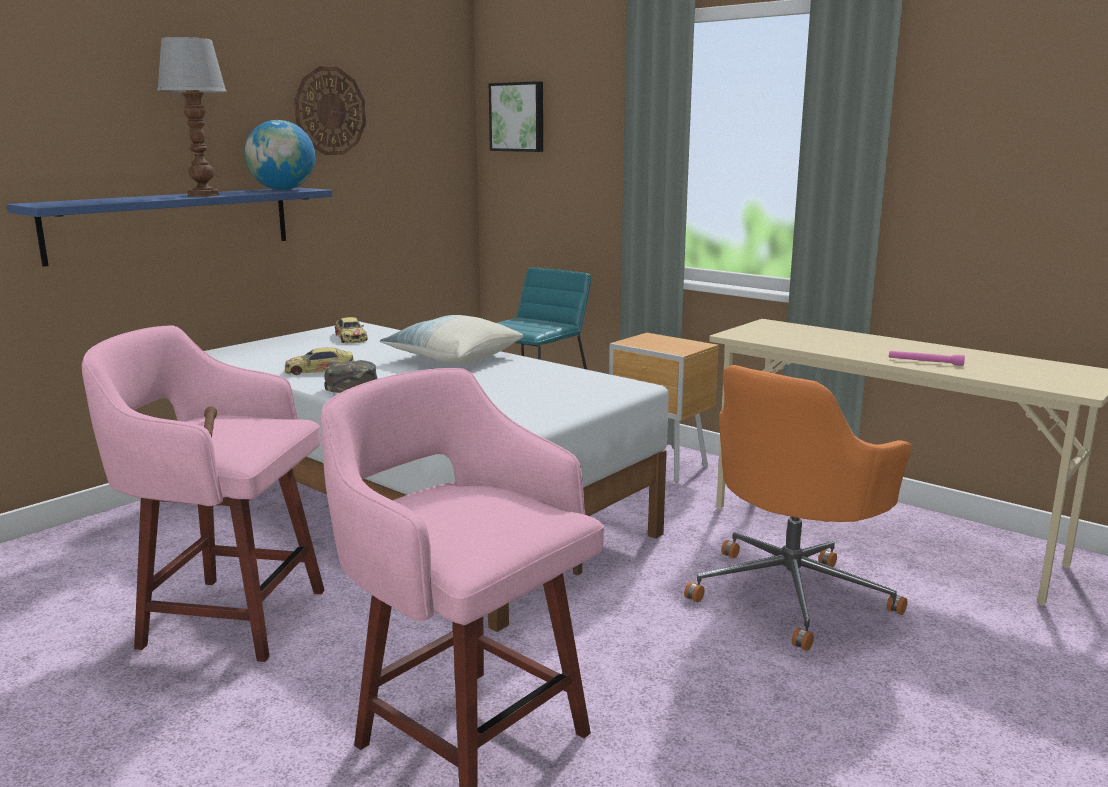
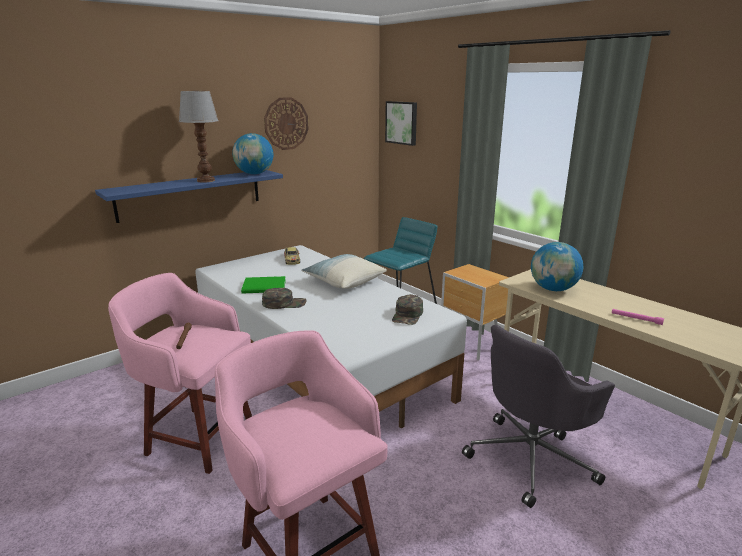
camera: 10 degrees right, 5 degrees up
toy car [284,347,354,375] -> green book [241,276,286,294]
orange office chair [684,365,912,651] -> grey office chair [462,325,615,508]
none -> green cap [392,294,423,325]
none -> globe [531,242,583,291]

